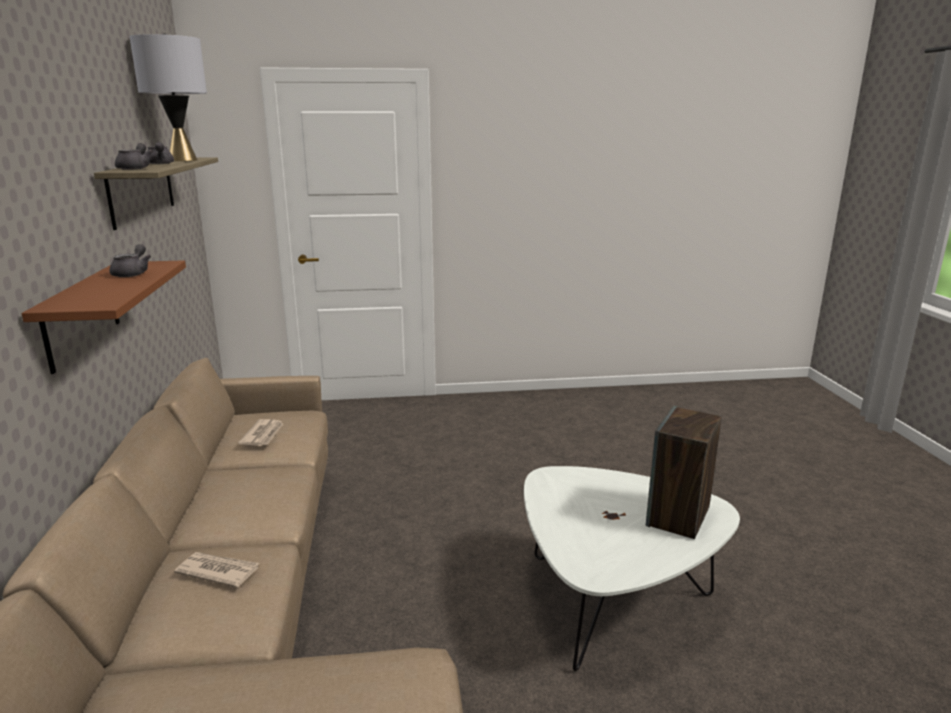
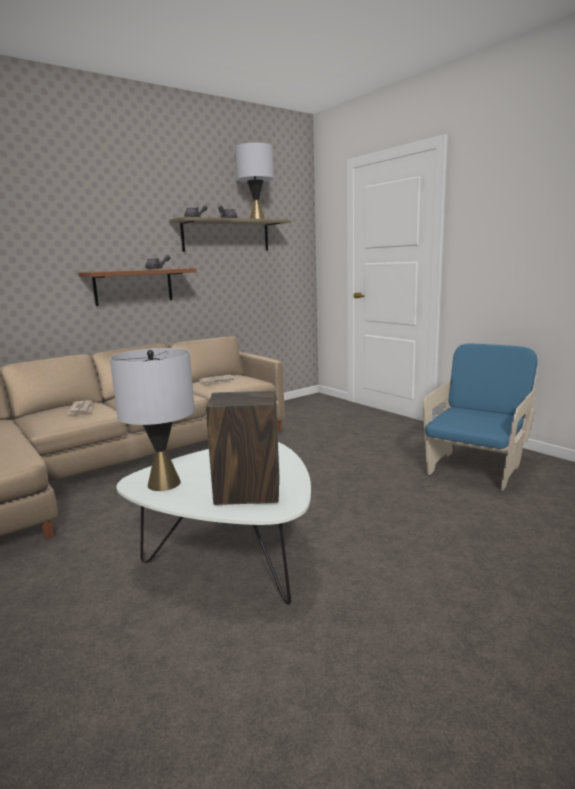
camera: 60 degrees right, 5 degrees down
none -> grey table lamp [110,348,195,491]
none -> blue armchair [423,344,538,491]

